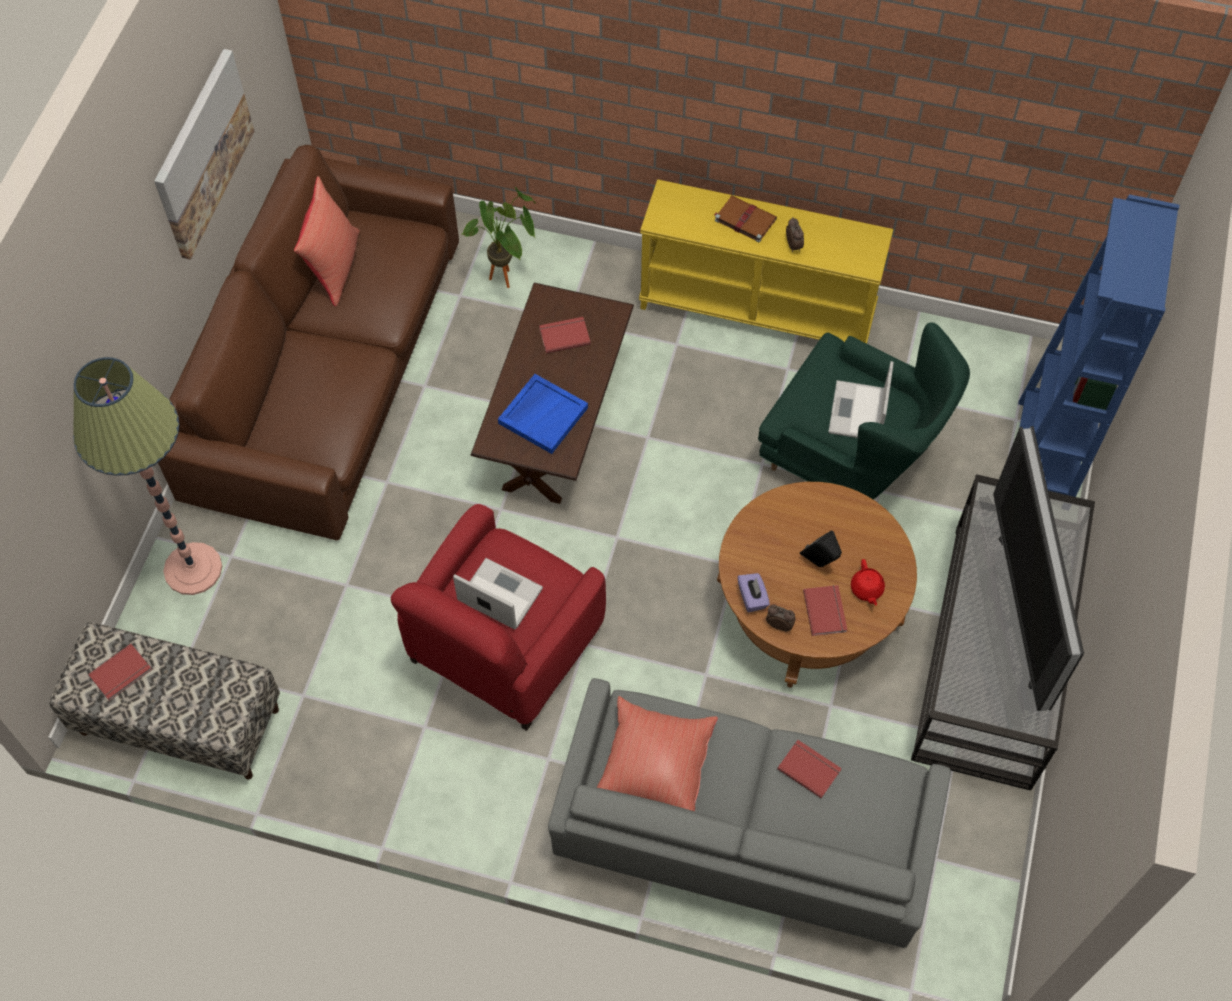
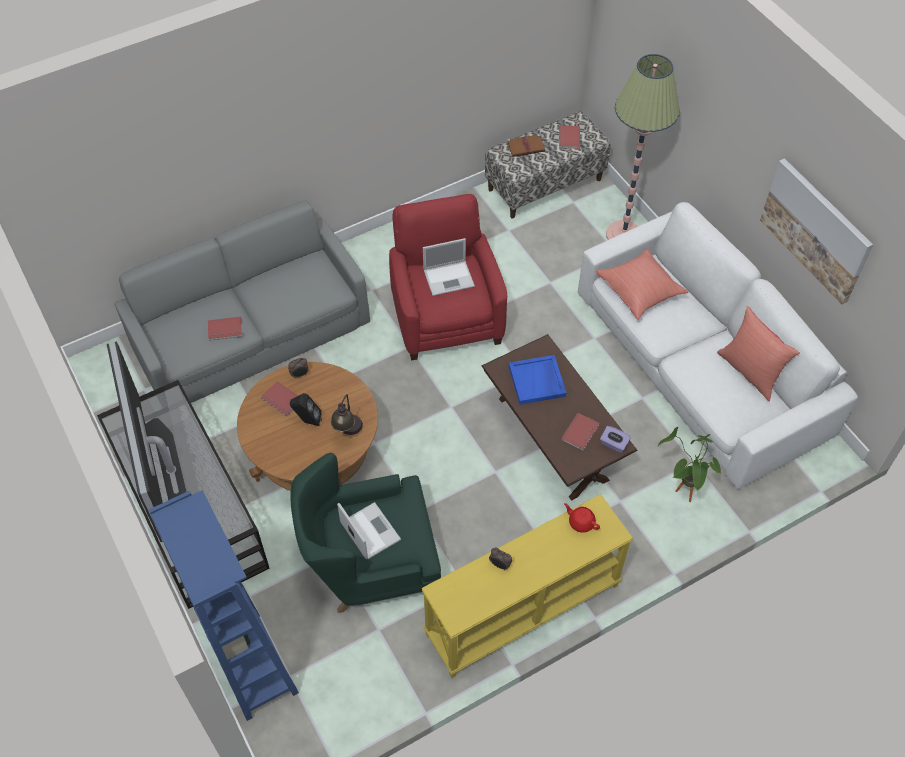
camera: 135 degrees right, 5 degrees down
brown sofa [158,145,459,541] -> white sofa [578,202,858,489]
red pillow [596,696,718,811] -> red pillow moved to [596,248,689,319]
brown book [714,195,777,243] -> brown book moved to [507,134,545,157]
purple tissue box [738,573,770,612] -> purple tissue box moved to [600,426,631,453]
red teapot [851,559,885,605] -> red teapot moved to [564,503,600,533]
television [993,426,1084,711] -> television turned 150 degrees counterclockwise [107,342,186,542]
none -> table lamp [331,394,363,435]

